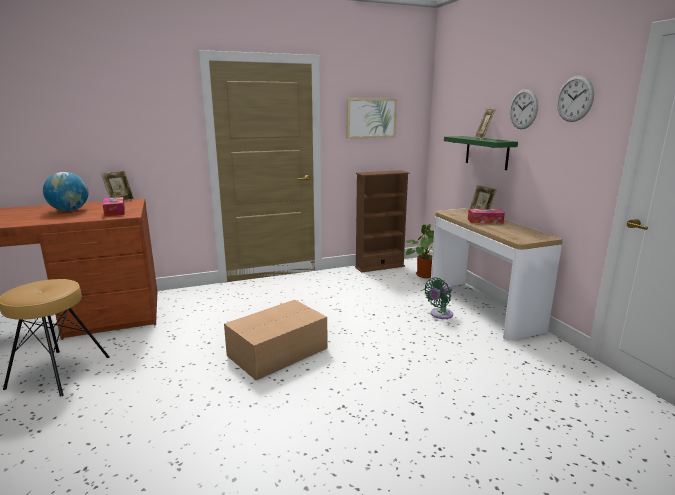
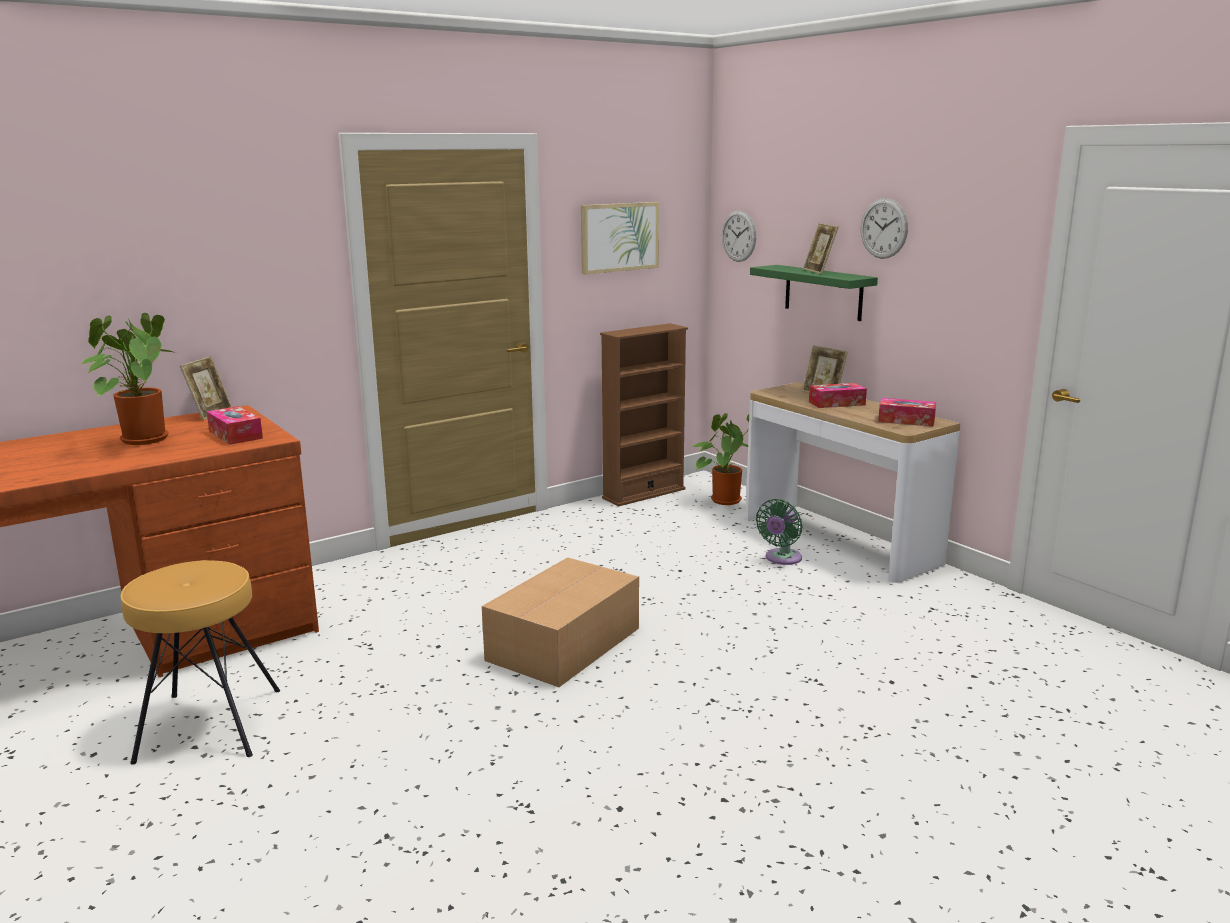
camera: 15 degrees left, 0 degrees up
globe [43,172,89,211] -> potted plant [79,313,177,445]
wall clock [557,76,594,122] -> wall clock moved to [722,210,756,262]
none -> tissue box [878,398,936,427]

